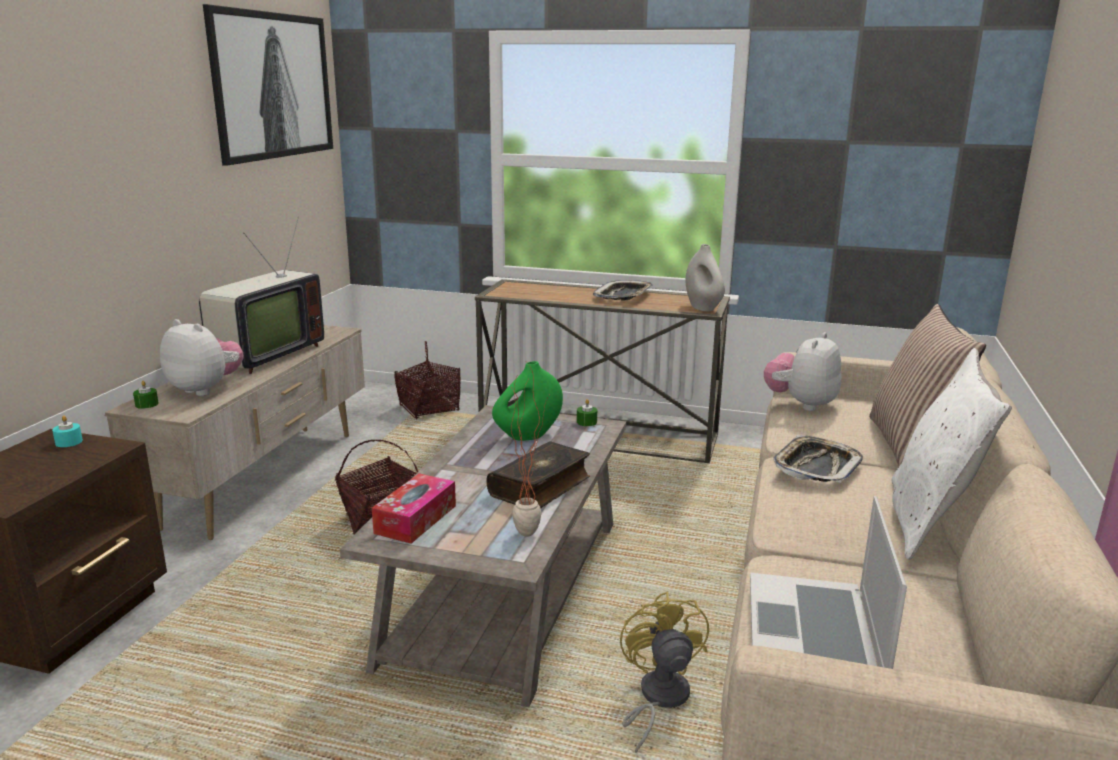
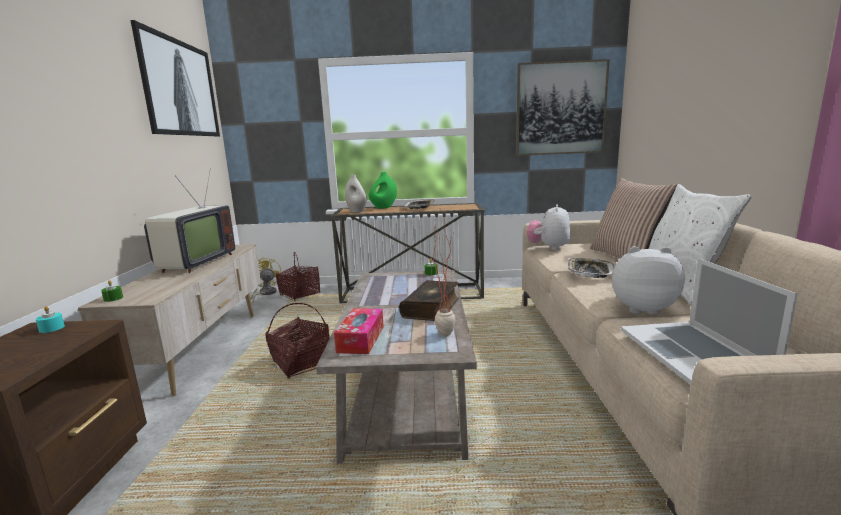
camera: 15 degrees left, 5 degrees down
plush toy [160,319,244,396] -> plush toy moved to [612,246,685,315]
green vase [492,361,563,441] -> green vase moved to [369,172,397,209]
yellow fan [620,592,709,753] -> yellow fan moved to [250,257,281,302]
white vase [686,244,725,311] -> white vase moved to [345,175,367,213]
none -> picture [516,59,610,156]

